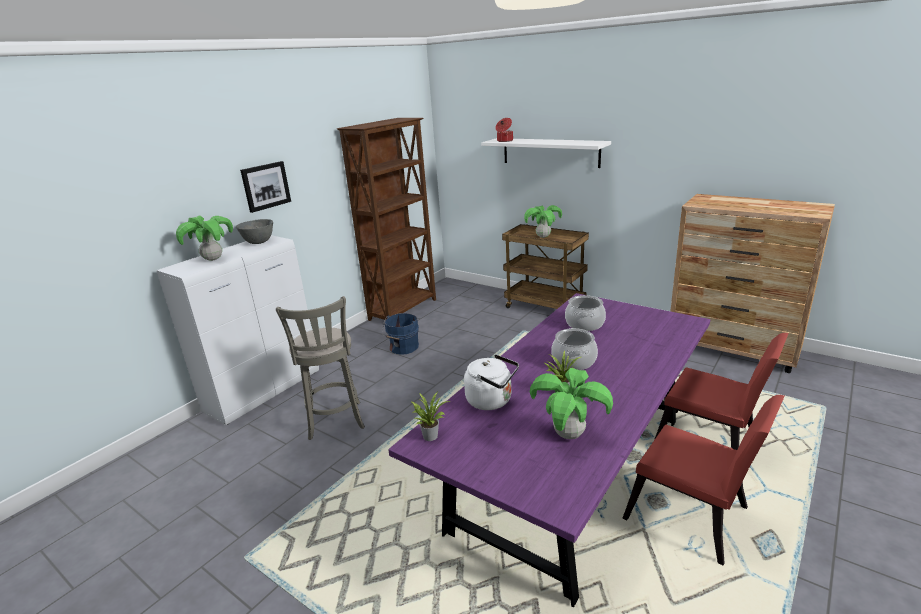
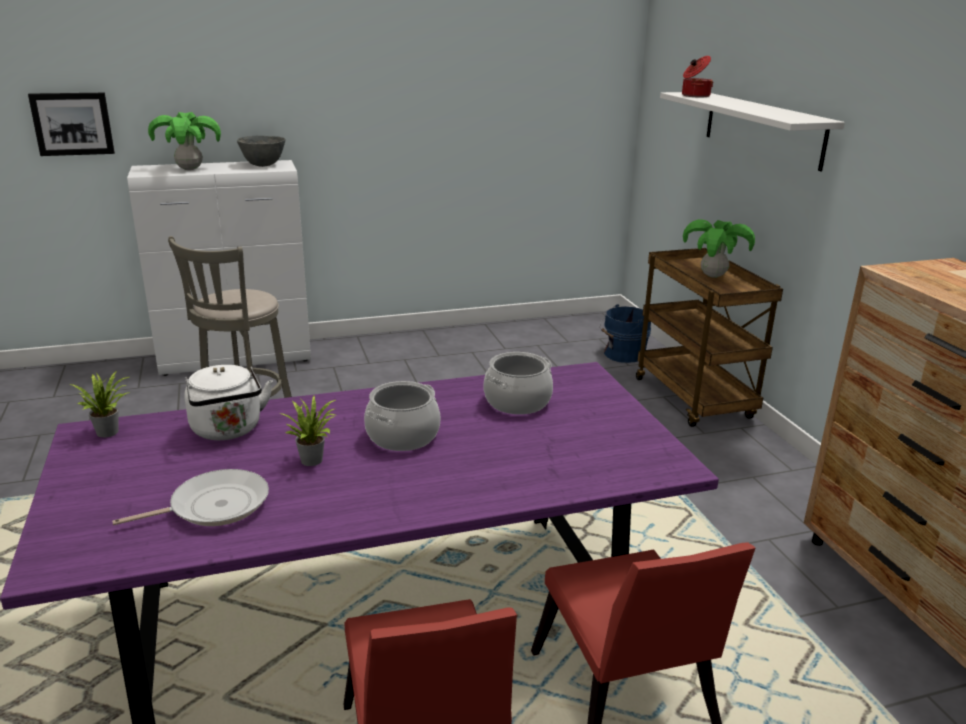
camera: 35 degrees right, 0 degrees up
picture [240,161,291,213] -> picture moved to [28,93,115,156]
brown bookcase [337,118,436,321] -> none
blue bucket [382,313,419,355] -> blue bucket moved to [599,304,651,363]
potted plant [530,368,613,439] -> frying pan [112,469,269,526]

